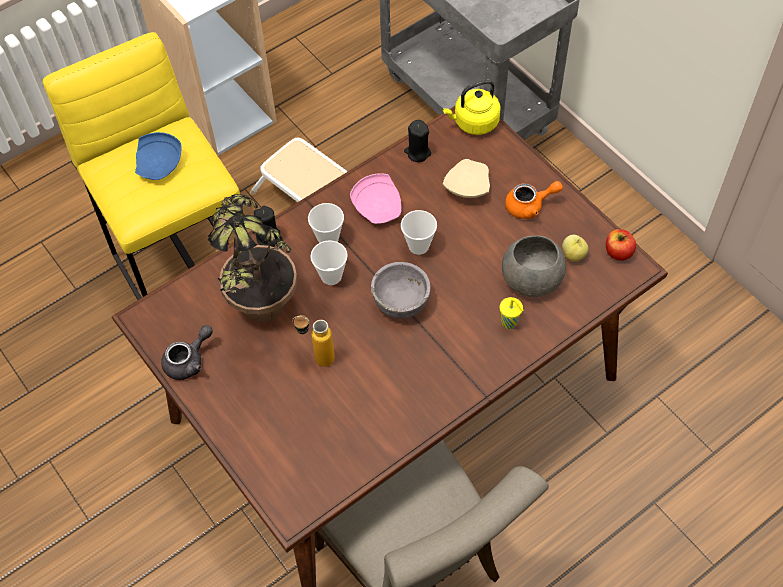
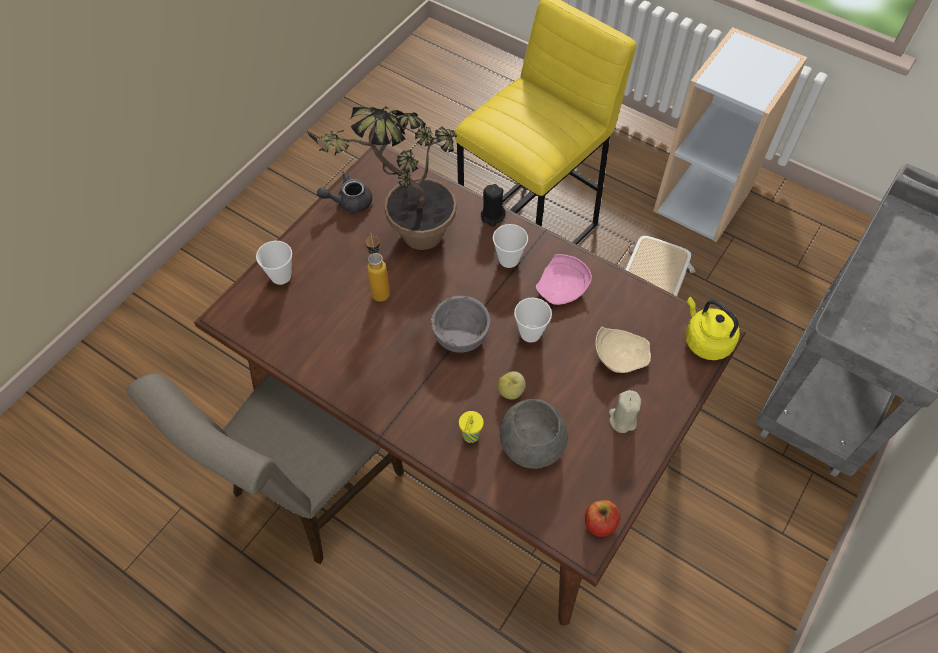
camera: 70 degrees right, 0 degrees up
blue plate [135,132,182,180] -> none
grey teapot [161,325,213,380] -> grey teapot turned 135 degrees clockwise [317,171,372,213]
cup [310,240,348,285] -> cup moved to [256,241,292,285]
black candle [404,120,431,162] -> none
orange teapot [505,181,563,219] -> beige candle [609,390,641,433]
apple [562,235,588,262] -> apple moved to [498,371,525,400]

